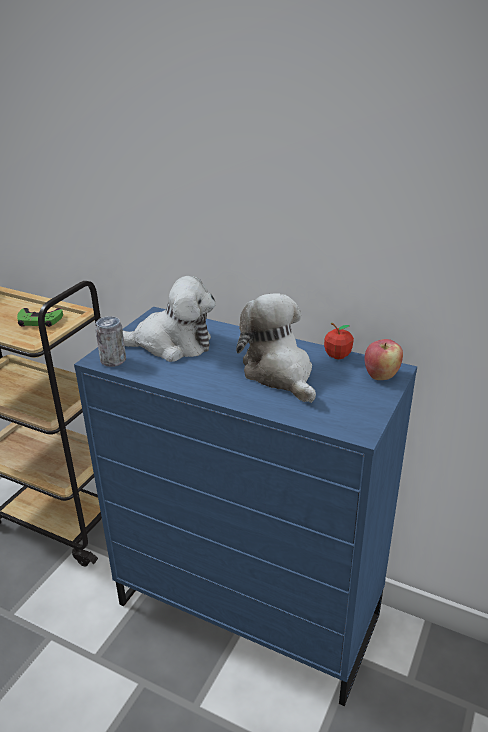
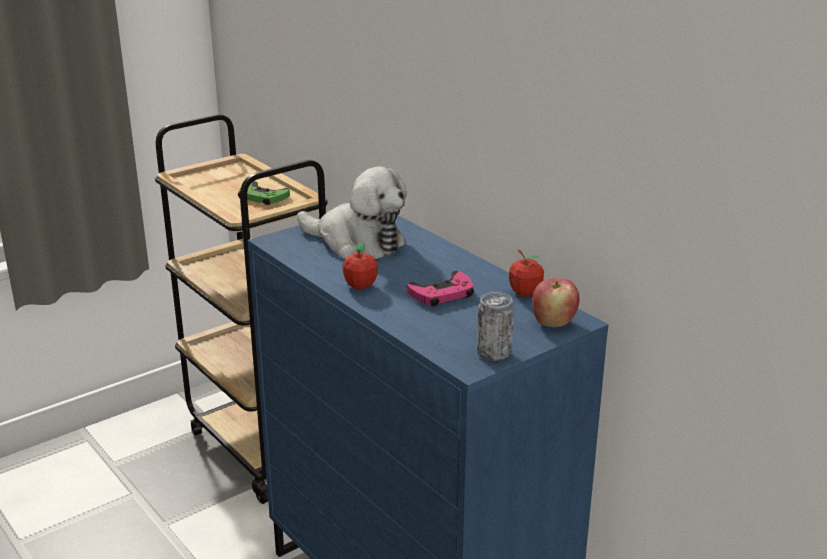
camera: 25 degrees right, 5 degrees down
can [95,316,126,367] -> can moved to [477,292,514,361]
plush toy [236,293,316,403] -> pink game controller [407,271,474,306]
none -> apple [342,243,378,290]

